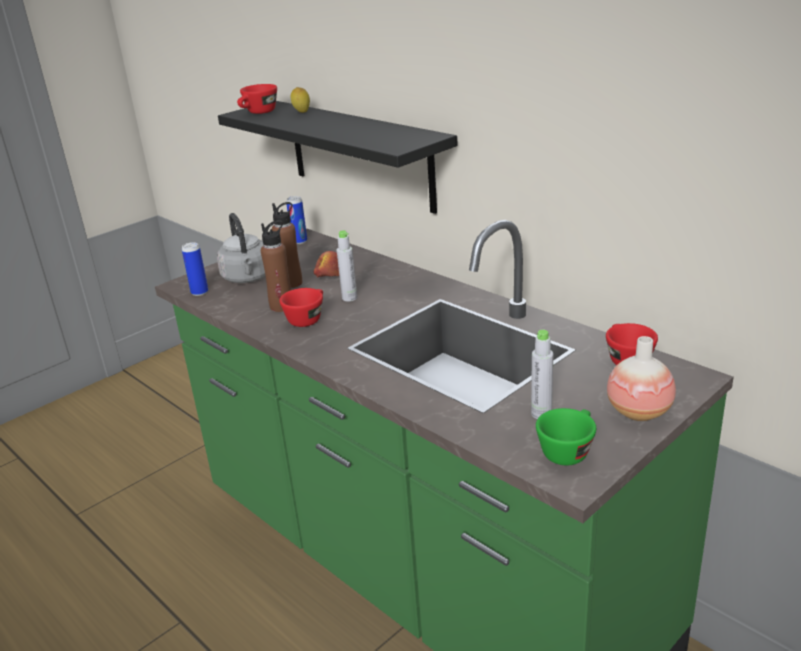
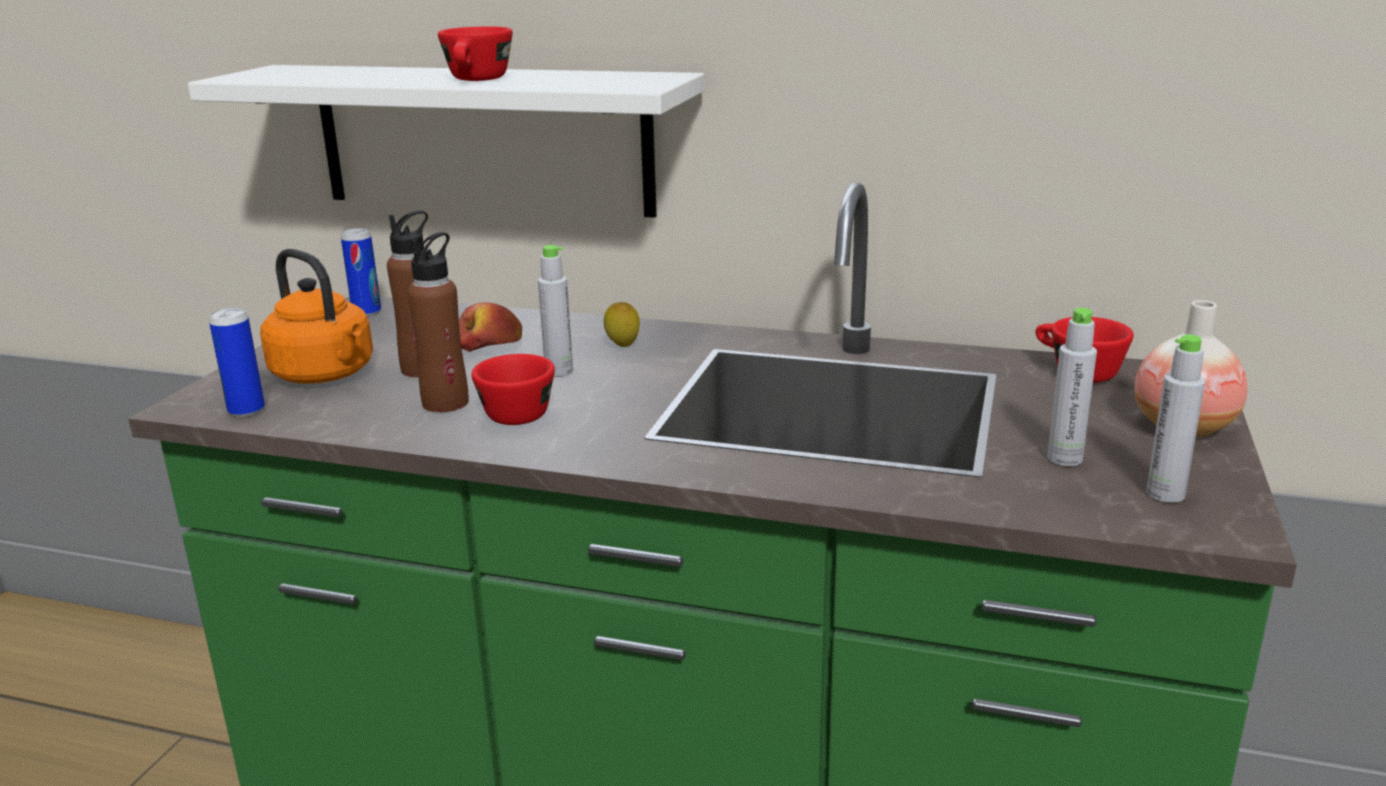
camera: 30 degrees left, 5 degrees down
grey kettle [217,213,265,283] -> orange kettle [260,249,373,384]
black shelf [218,101,458,214] -> white shelf [188,65,705,218]
red cup [237,84,277,114] -> red cup moved to [438,26,513,81]
lemon [291,87,310,113] -> lemon moved to [604,302,640,347]
green cup [536,408,596,465] -> grey bottle [1146,334,1205,503]

